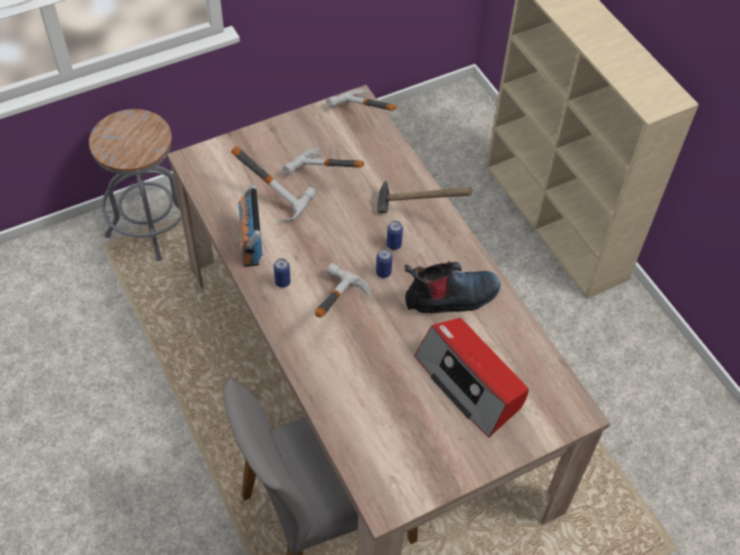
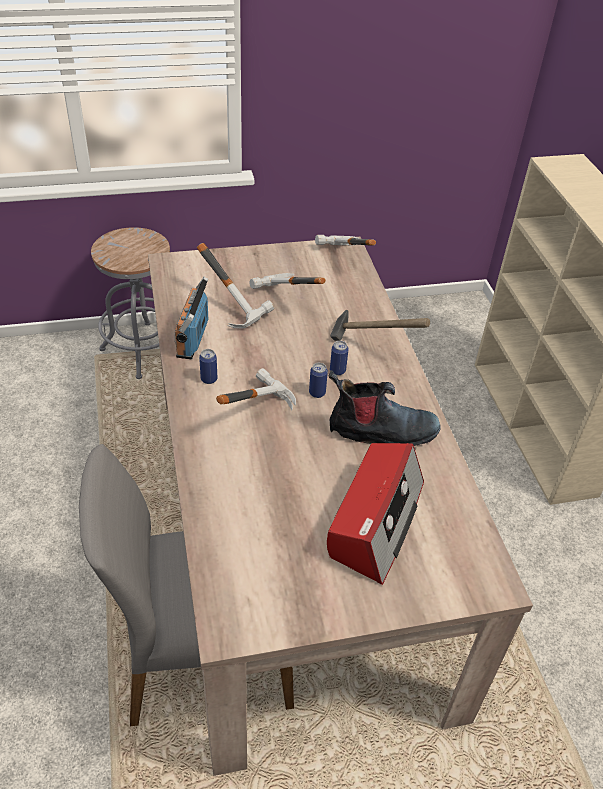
camera: 15 degrees right, 10 degrees down
radio [414,318,529,438] -> radio turned 135 degrees counterclockwise [327,443,424,585]

